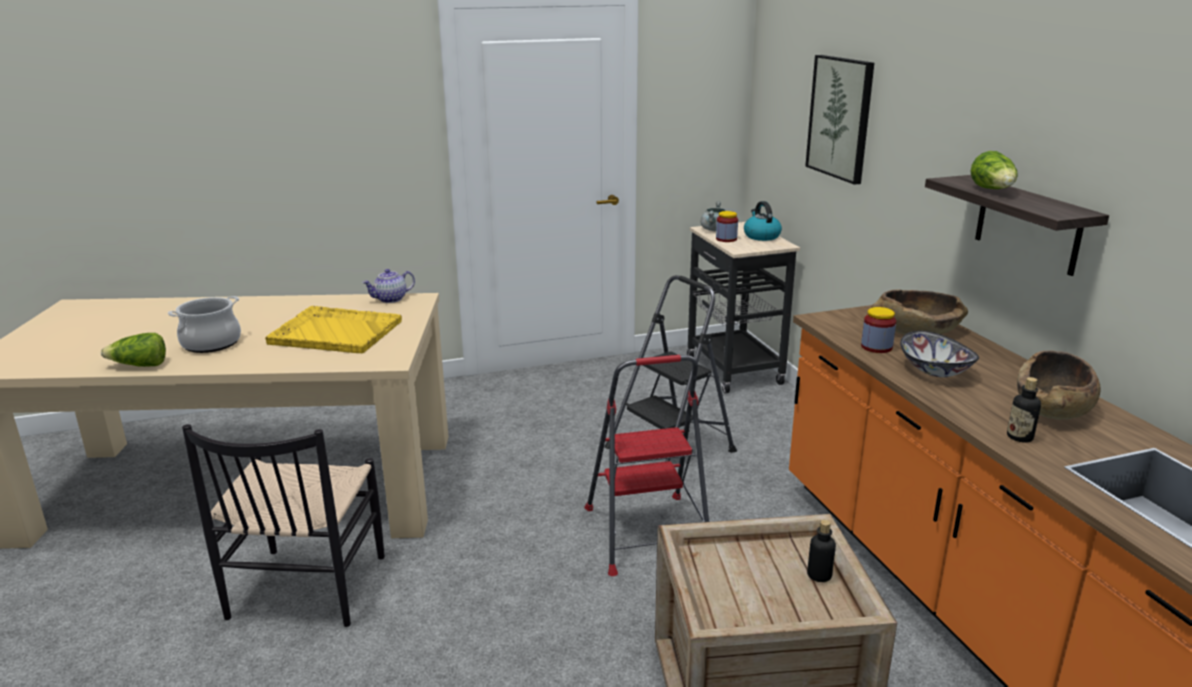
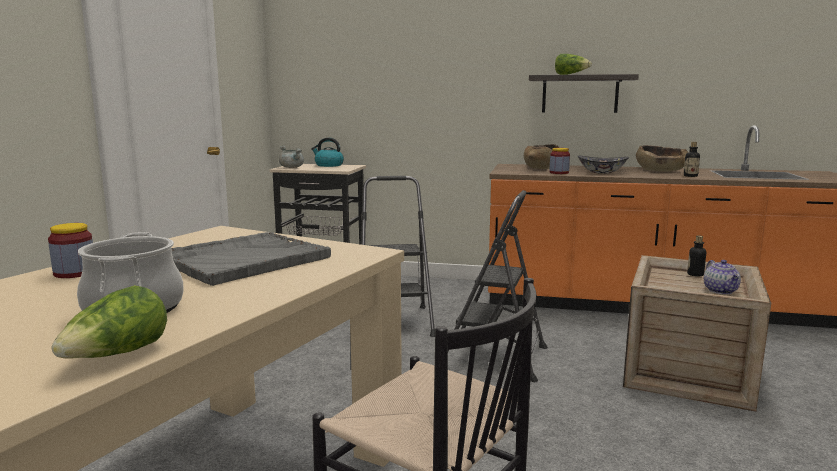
camera: 60 degrees left, 10 degrees down
yellow tray [265,306,402,353] -> grey tray [171,232,331,286]
teapot [362,269,415,303] -> teapot moved to [704,260,741,294]
red step ladder [584,355,710,576] -> black step ladder [448,190,548,382]
jar [716,211,738,242] -> jar moved to [48,223,93,278]
picture [805,55,874,185] -> none

